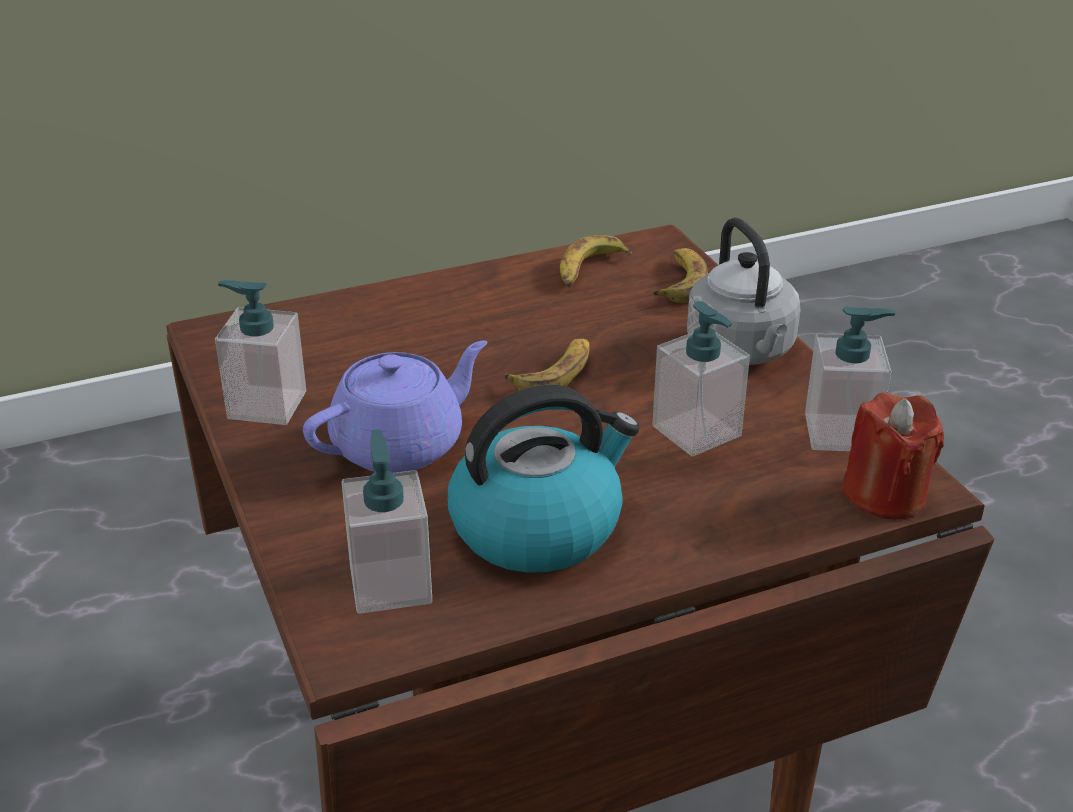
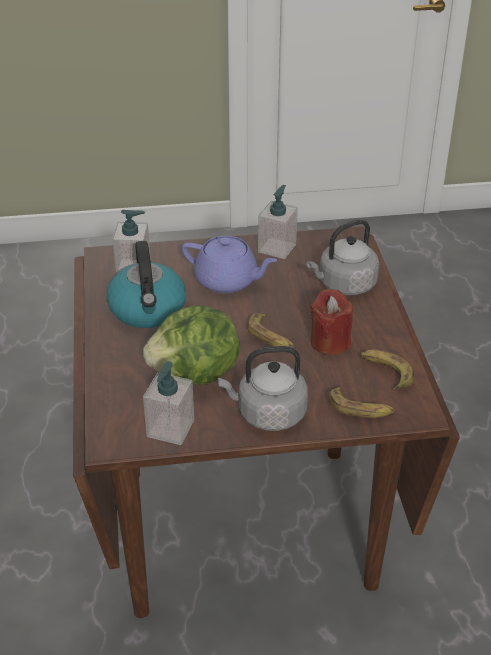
camera: 105 degrees right, 5 degrees up
purple teapot [303,340,487,473] -> purple teapot turned 45 degrees counterclockwise [182,236,277,293]
soap dispenser [652,301,750,456] -> lettuce [143,305,239,385]
red candle [842,392,944,520] -> red candle moved to [310,289,353,355]
none -> grey kettle [307,220,379,295]

